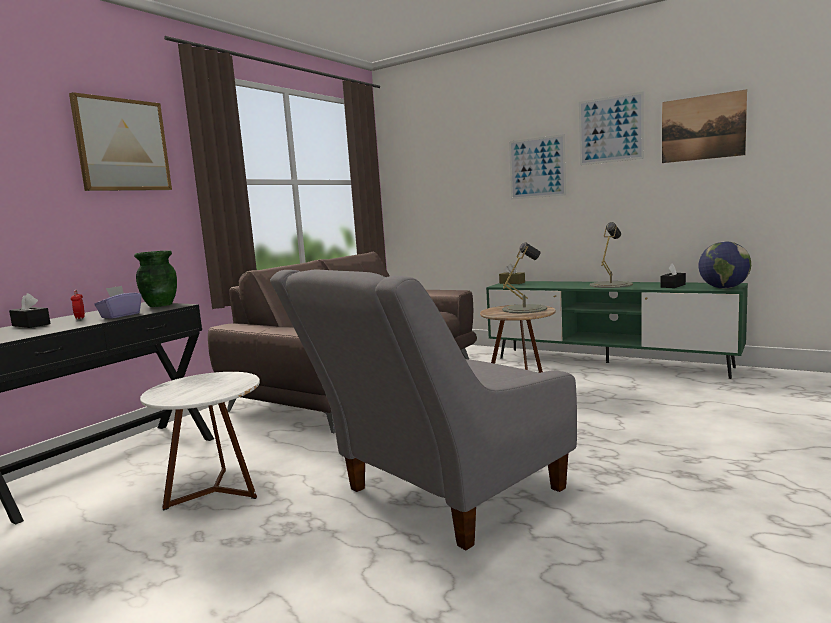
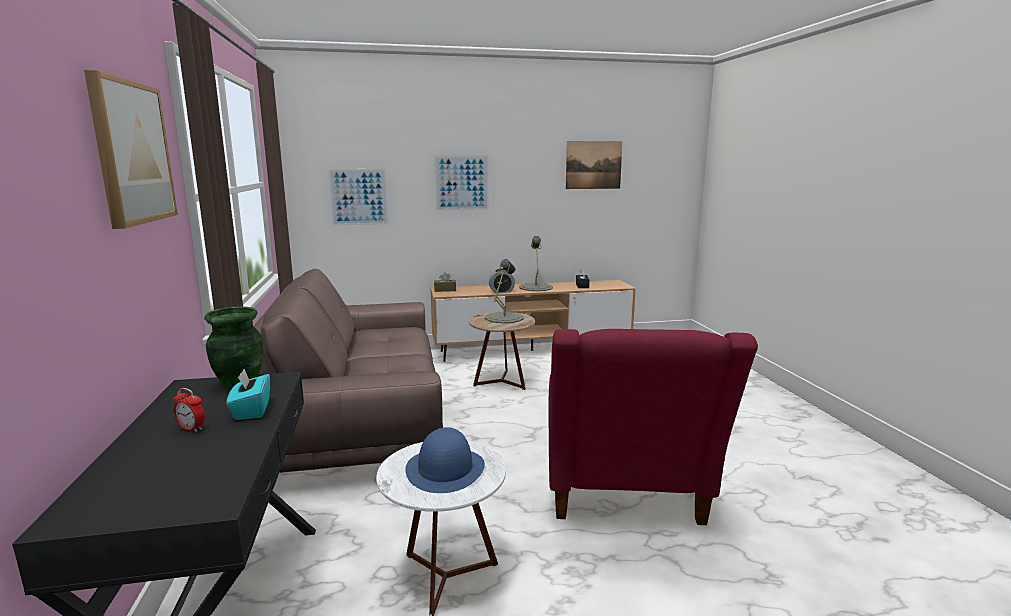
camera: 45 degrees left, 5 degrees up
black tissue box [9,293,51,328] -> none
purple tissue box [95,286,142,319] -> turquoise tissue box [227,369,270,420]
grey armchair [270,269,577,550] -> red armchair [548,329,758,525]
green tv stand [486,281,748,379] -> brown tv stand [431,280,636,362]
picture [579,91,644,165] -> picture moved to [328,169,389,225]
globe [699,241,751,289] -> none
none -> blue hat [405,427,485,493]
none -> alarm clock [489,269,515,293]

